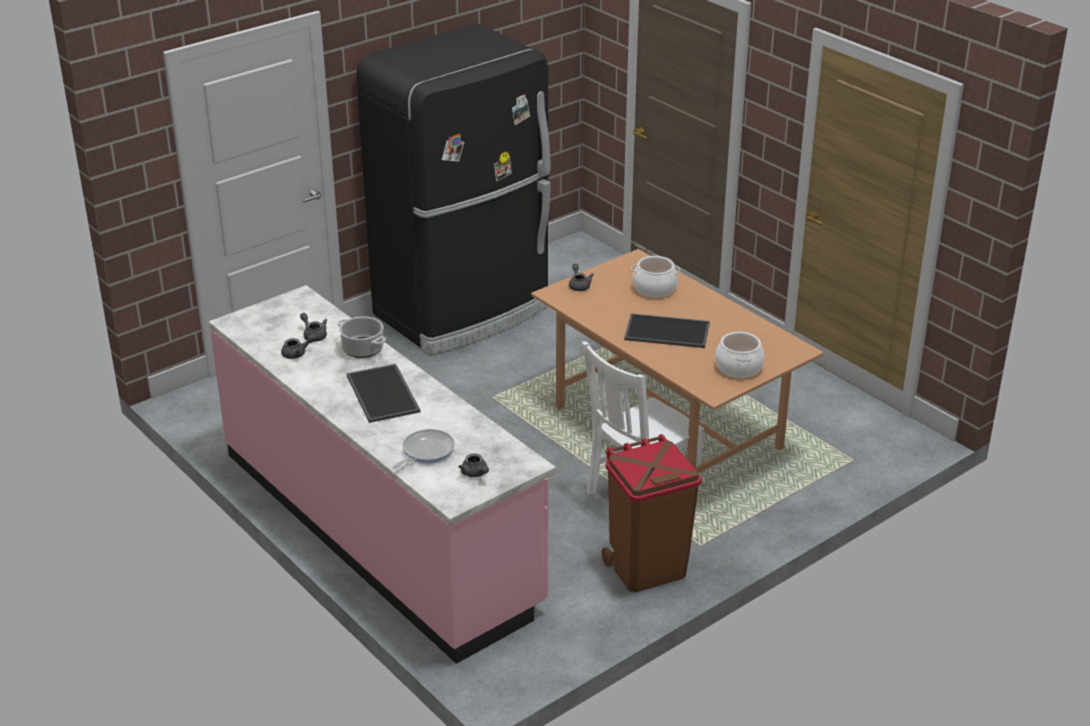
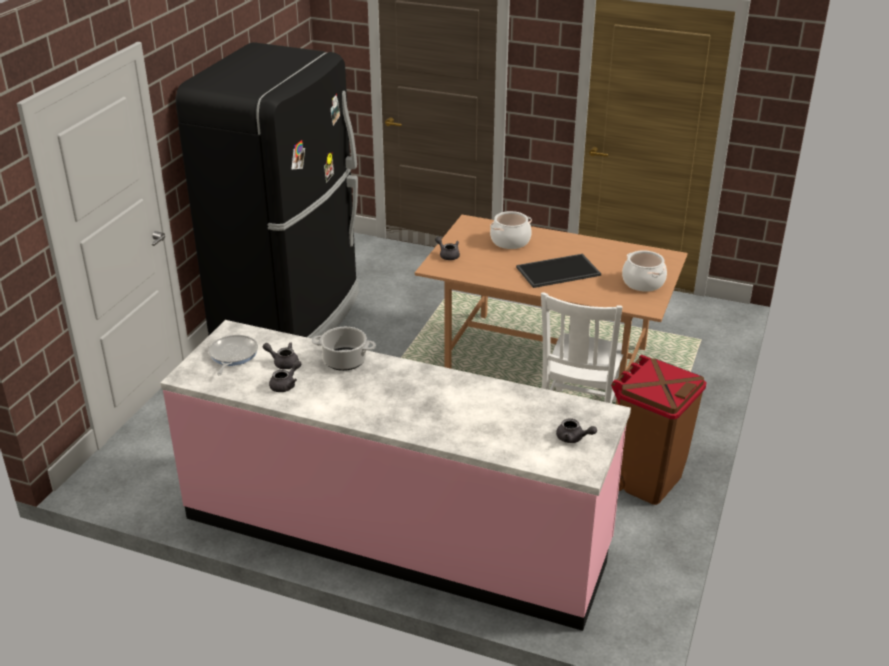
camera: 30 degrees left, 0 degrees up
tray [347,364,421,423] -> none
frying pan [393,429,455,469] -> frying pan moved to [209,335,258,375]

